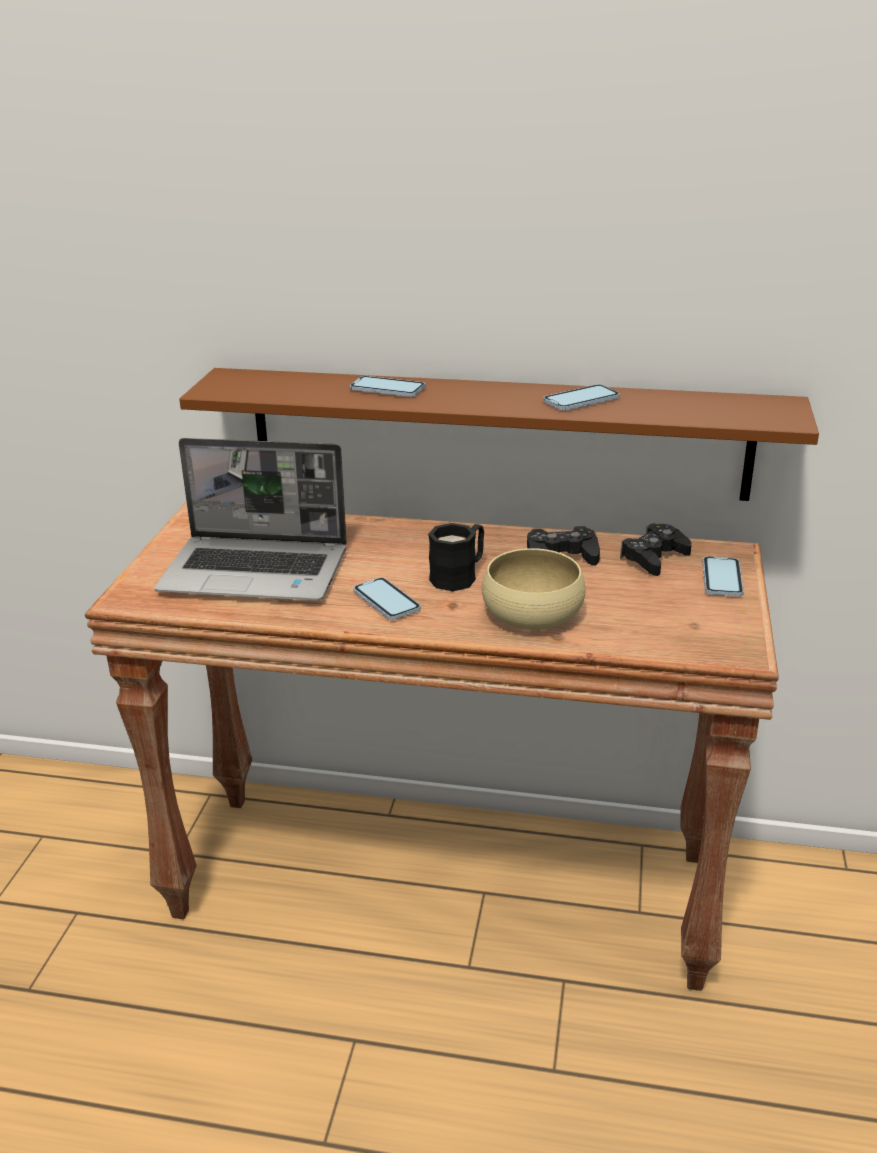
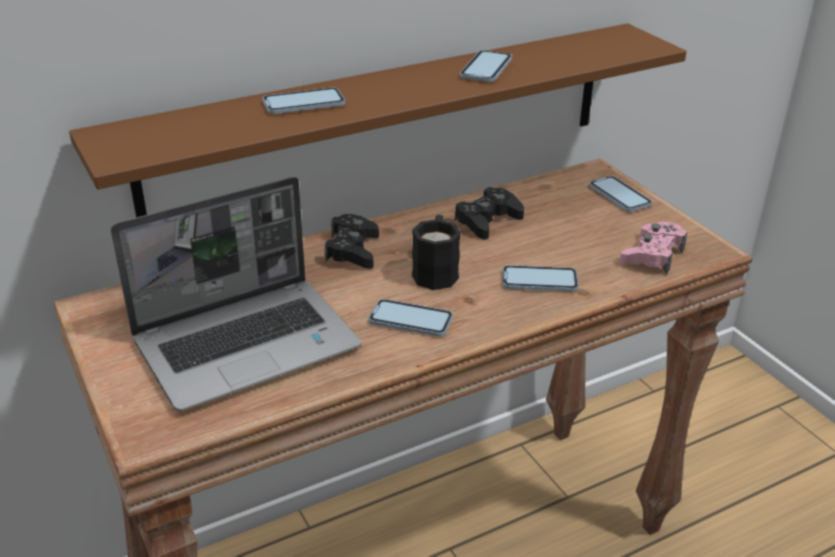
camera: 40 degrees left, 5 degrees up
beige bowl [482,548,586,630] -> phone [502,265,579,292]
black game controller [620,523,692,576] -> black game controller moved to [325,214,379,269]
none -> pink game controller [620,222,687,274]

